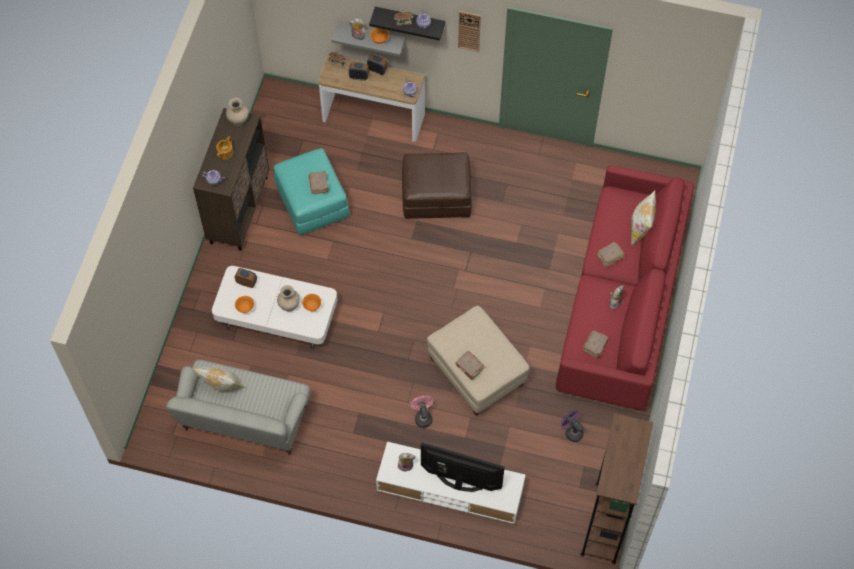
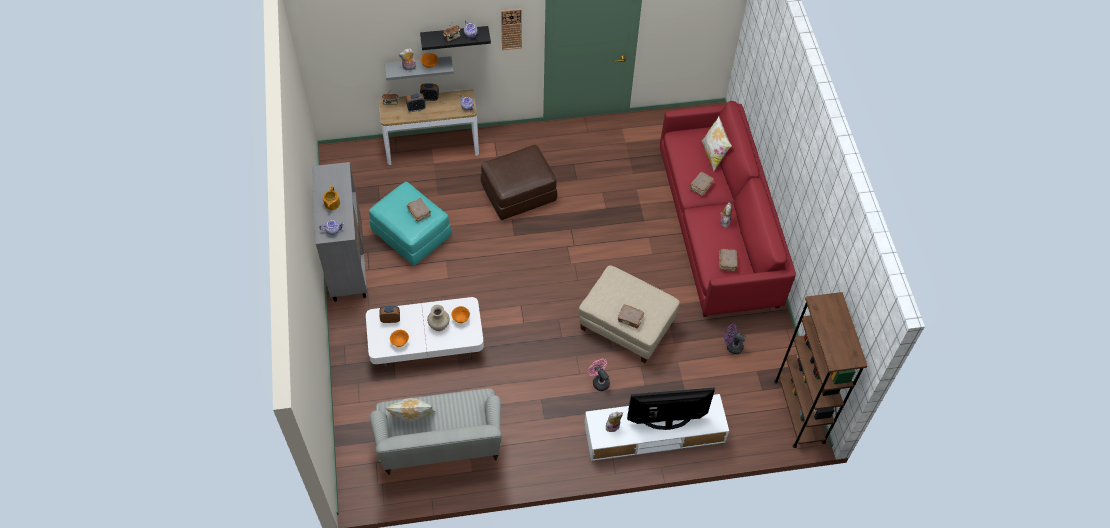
camera: 25 degrees left, 5 degrees down
brown cabinet [193,108,269,251] -> grey cabinet [312,162,367,302]
beige vase [226,97,249,126] -> none

